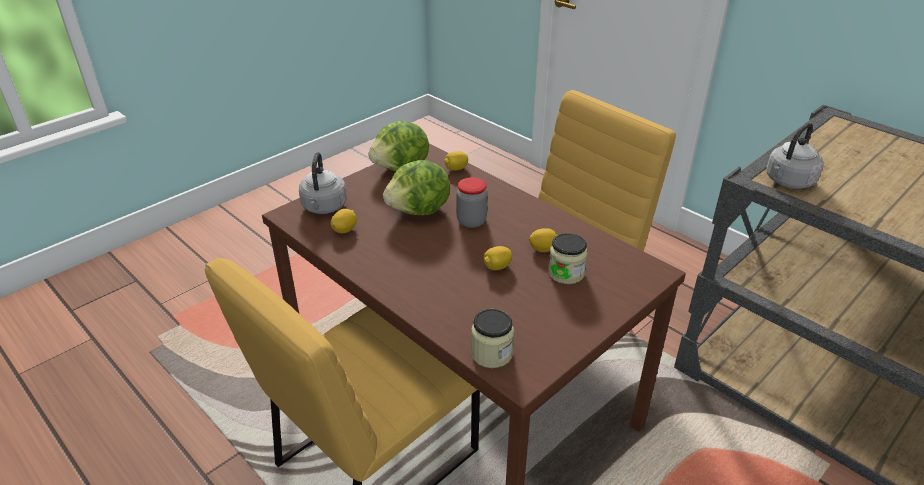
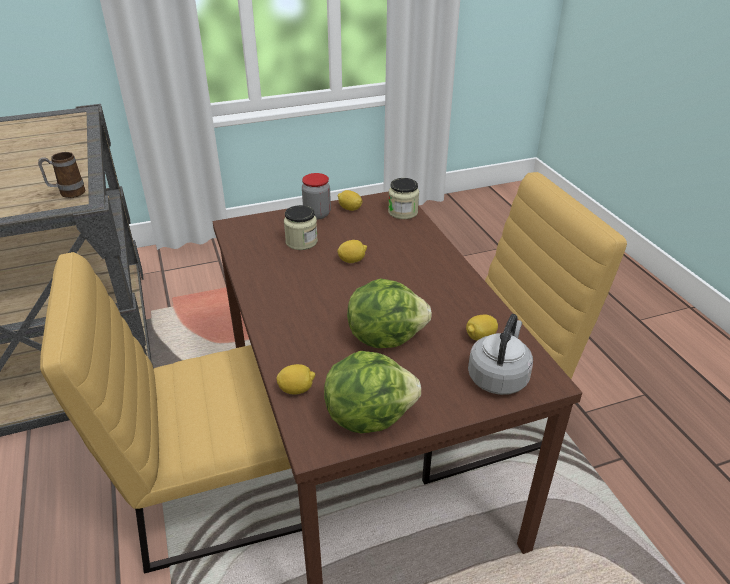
camera: 155 degrees left, 0 degrees up
jar [456,178,488,228] -> jar moved to [302,173,331,220]
lemon [529,228,557,252] -> lemon moved to [338,190,362,211]
grey kettle [767,123,823,189] -> mug [38,152,85,198]

